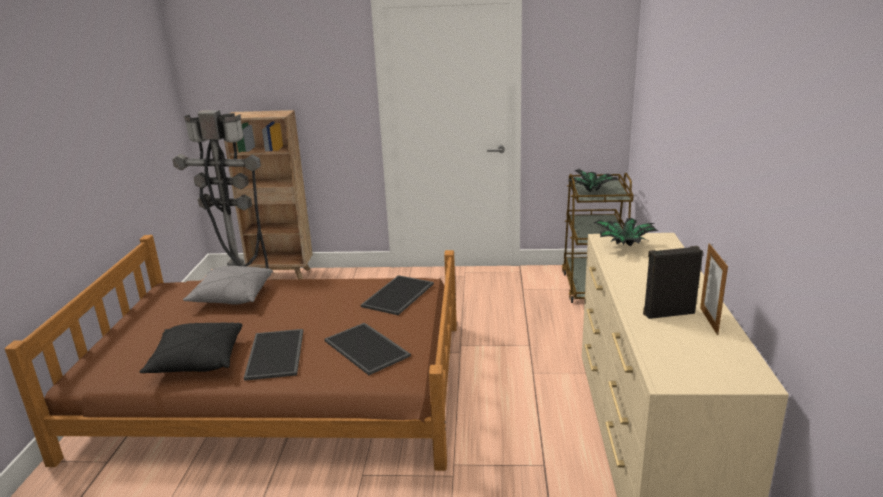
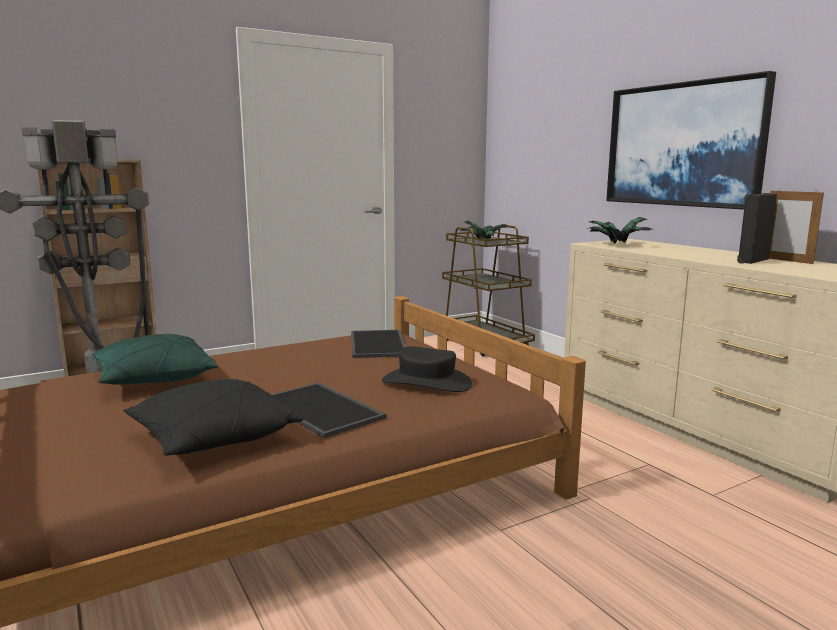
camera: 35 degrees left, 10 degrees down
grey pillow [183,266,273,305] -> green pillow [92,334,218,385]
tray [324,323,411,375] -> black hat [382,346,472,392]
none -> picture [606,71,776,210]

